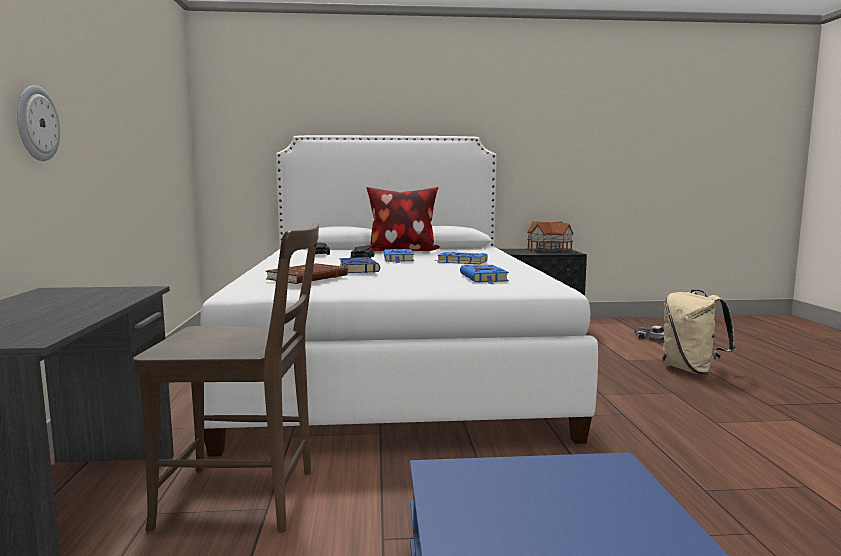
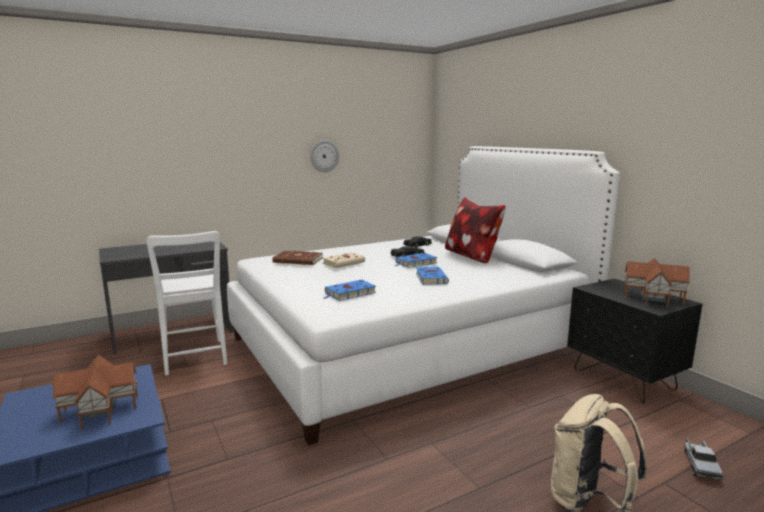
camera: 65 degrees right, 5 degrees up
wall clock [17,85,60,161] -> wall clock moved to [310,140,339,172]
brown chair [133,222,319,533] -> white chair [146,231,227,375]
blue book [339,257,380,273] -> beige book [323,253,365,268]
none -> toy house [52,355,138,430]

